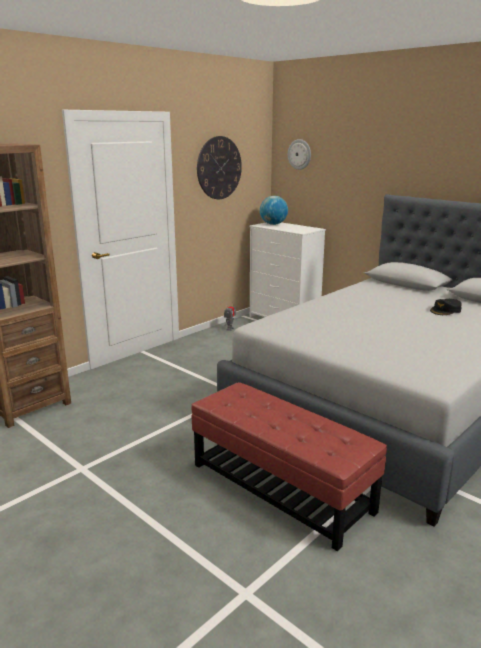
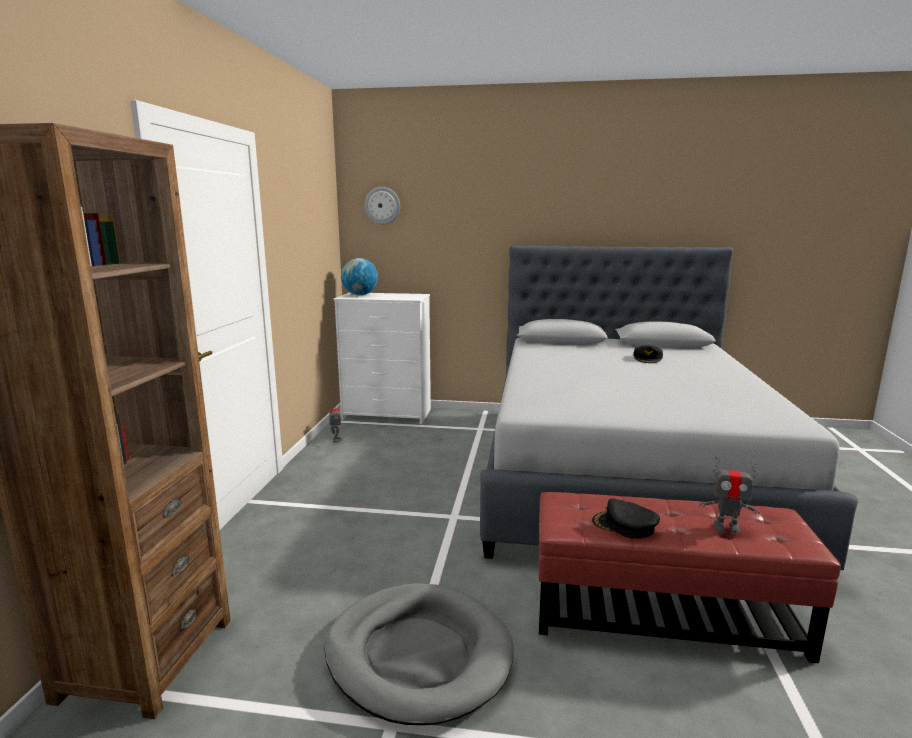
camera: 35 degrees left, 5 degrees down
wall clock [197,136,242,199] -> none
none -> grey dog bed [324,583,514,725]
none -> black cap [592,498,660,539]
none -> toy robot [700,457,760,533]

